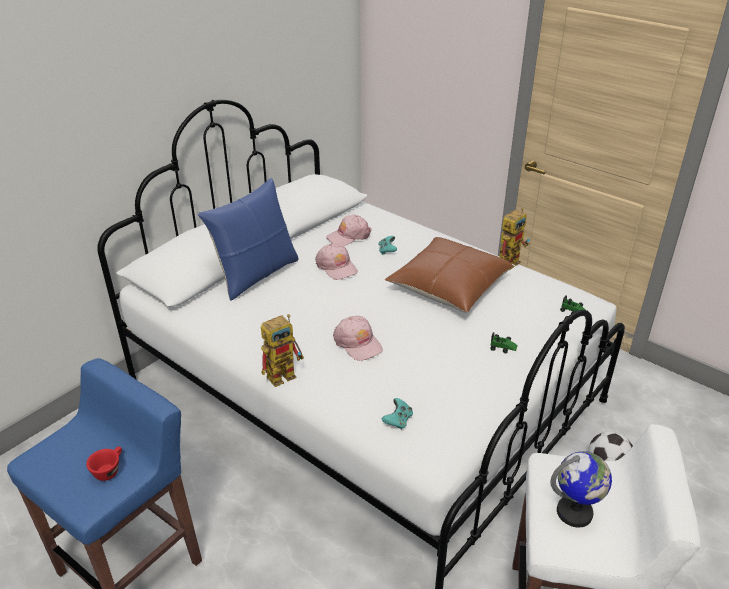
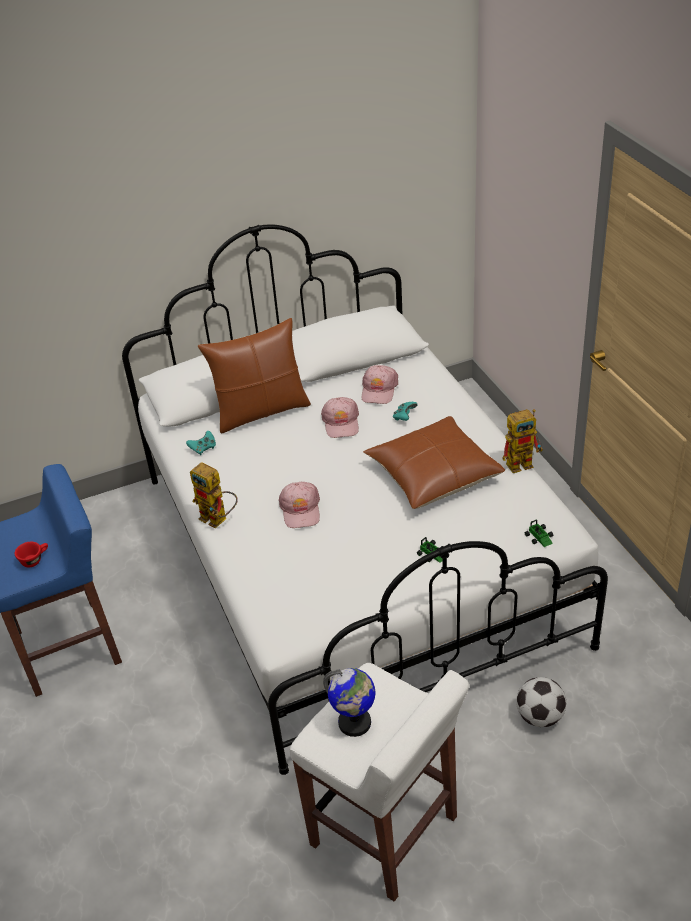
camera: 30 degrees right, 5 degrees up
blue pillow [198,178,298,300] -> brown pillow [198,318,311,434]
toy robot [261,314,304,387] -> toy robot turned 45 degrees clockwise [190,462,238,529]
pink cap [326,215,371,246] -> pink cap turned 75 degrees counterclockwise [362,365,398,404]
turquoise game controller [382,398,413,430] -> turquoise game controller moved to [186,431,216,455]

